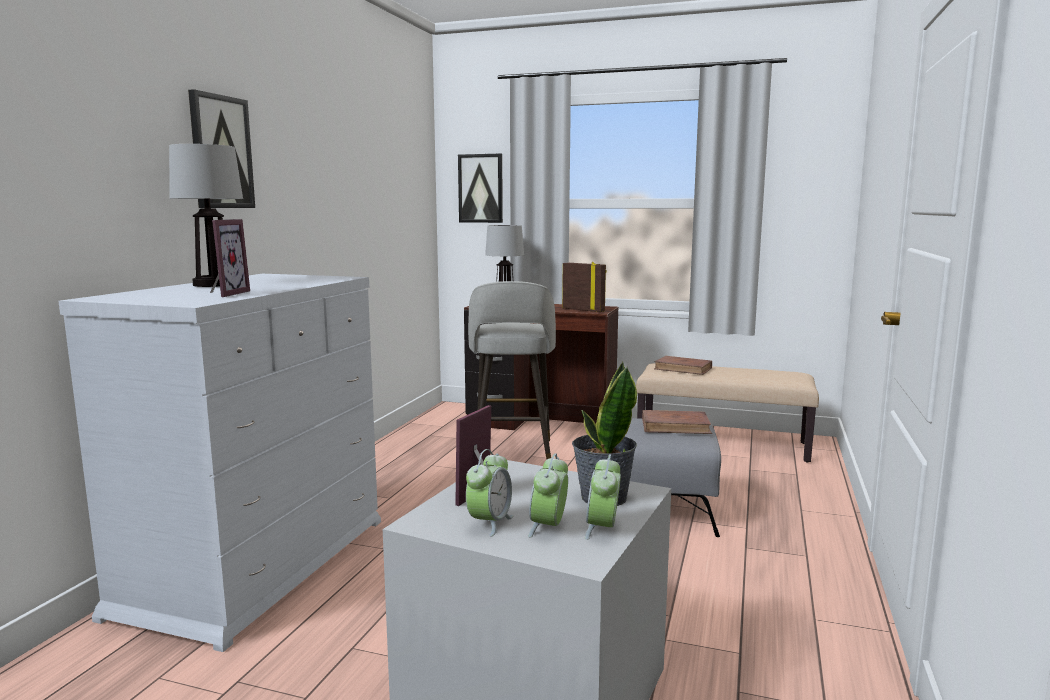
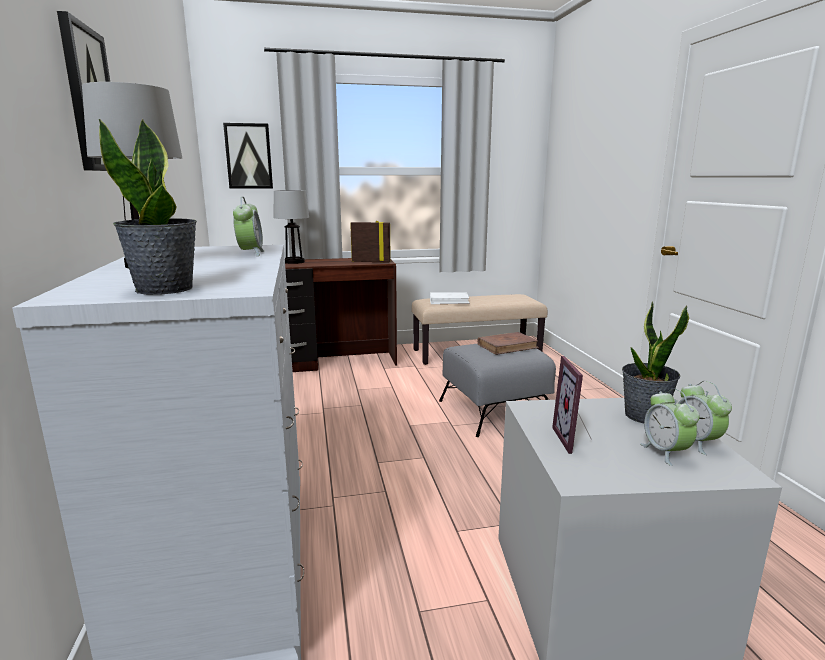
camera: 30 degrees left, 5 degrees up
picture frame [210,219,250,297] -> none
alarm clock [466,449,513,536] -> alarm clock moved to [233,197,264,256]
grey stool [468,281,556,459] -> none
brown book [654,356,712,375] -> white book [430,293,470,304]
none -> potted plant [99,118,197,295]

